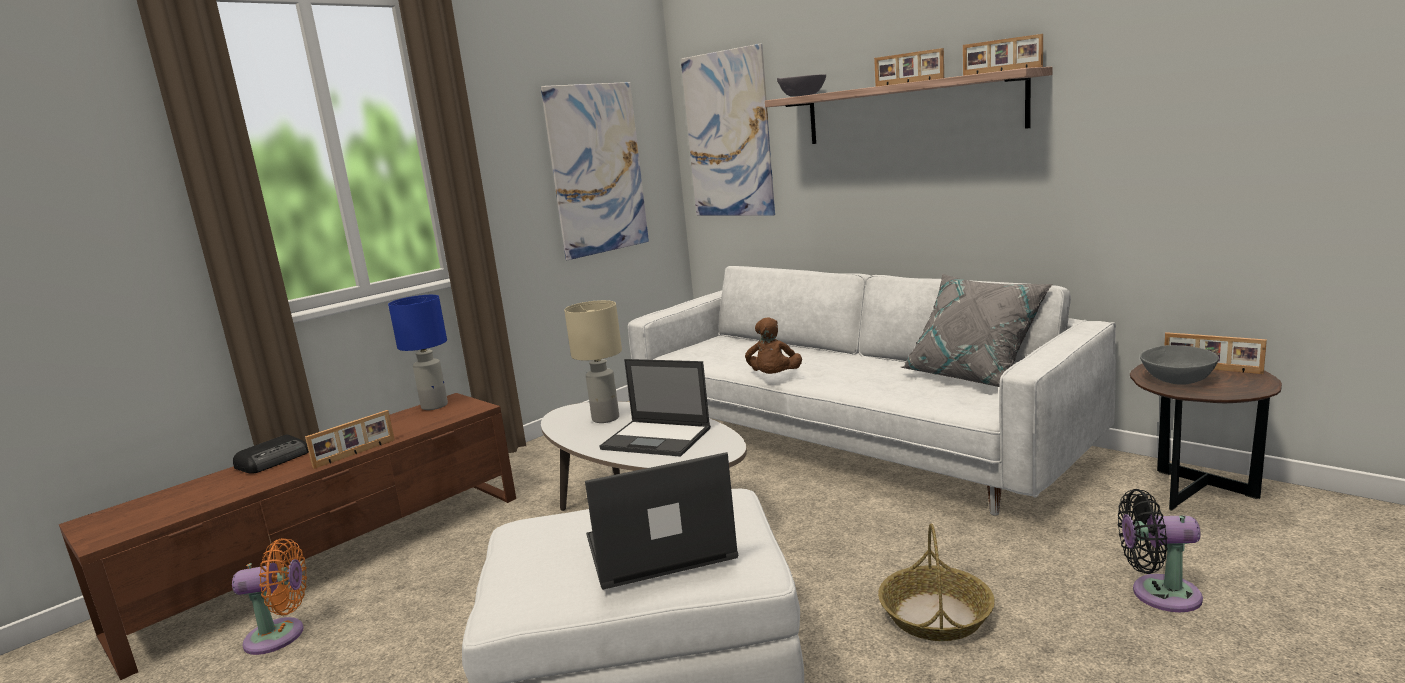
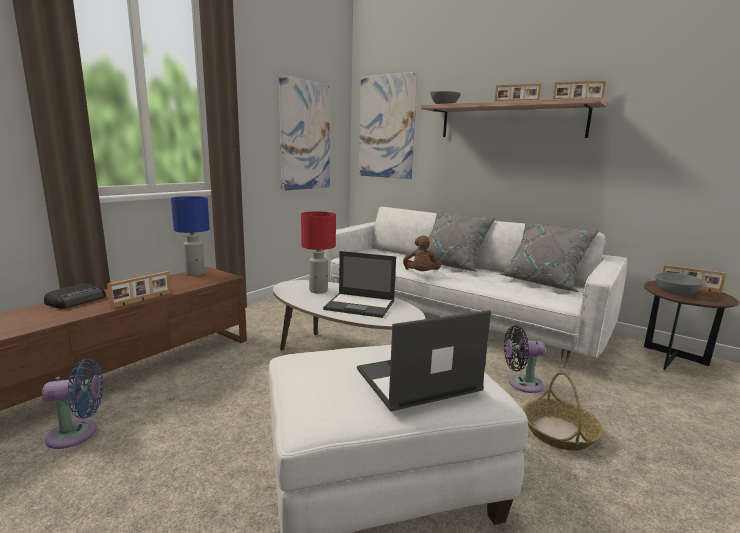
camera: 10 degrees left, 0 degrees up
orange fan [232,538,307,655] -> blue fan [42,359,103,449]
beige table lamp [564,300,622,423] -> red table lamp [301,211,336,293]
black fan [1118,489,1203,612] -> black fan moved to [504,326,546,393]
none -> grey pillow [427,211,496,272]

